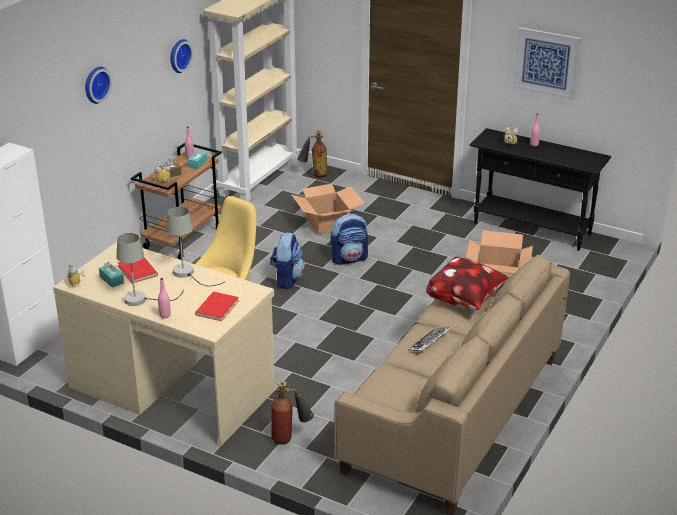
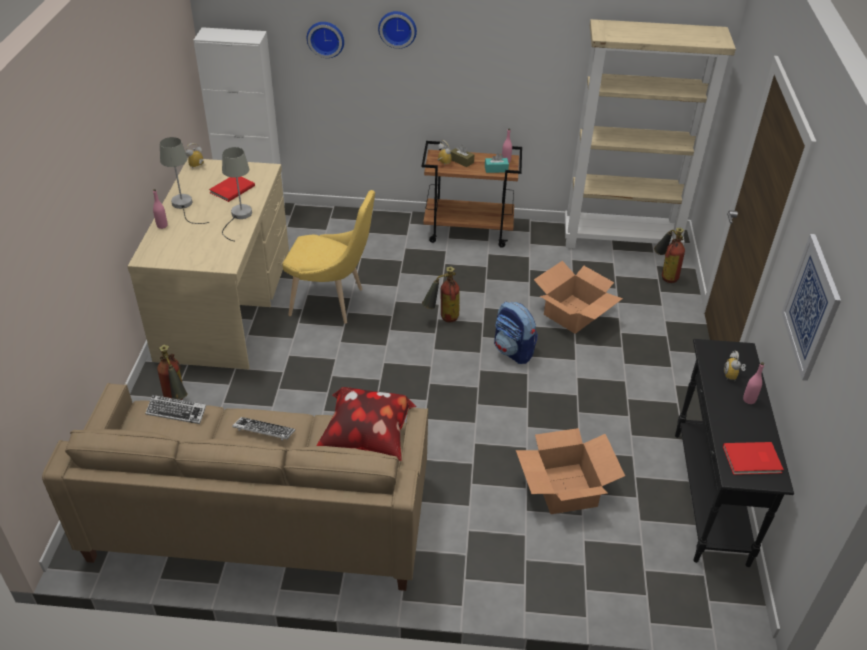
camera: 65 degrees right, 10 degrees up
turquoise tissue box [99,262,124,288] -> none
wall clock [170,39,193,73] -> wall clock moved to [307,22,344,58]
red book [195,292,239,321] -> red book moved to [723,442,784,475]
backpack [270,232,305,289] -> fire extinguisher [422,266,460,322]
none -> keyboard [145,395,206,424]

